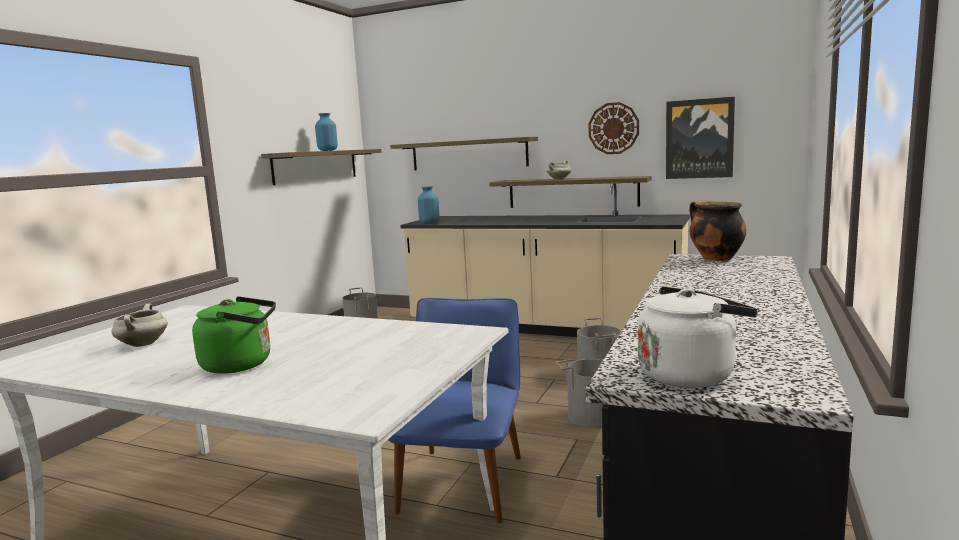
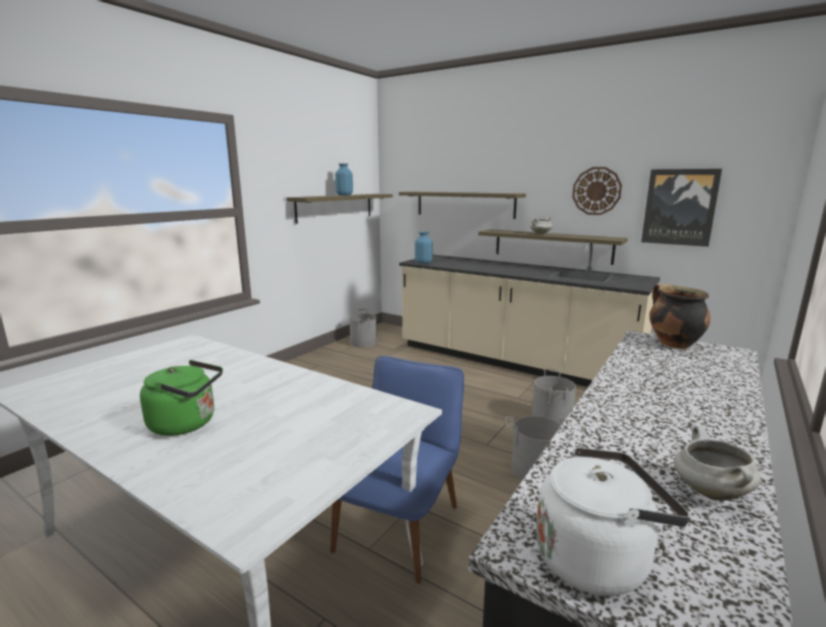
camera: 10 degrees right, 5 degrees up
white cooking pot [111,303,168,347] -> white cooking pot moved to [674,426,761,501]

